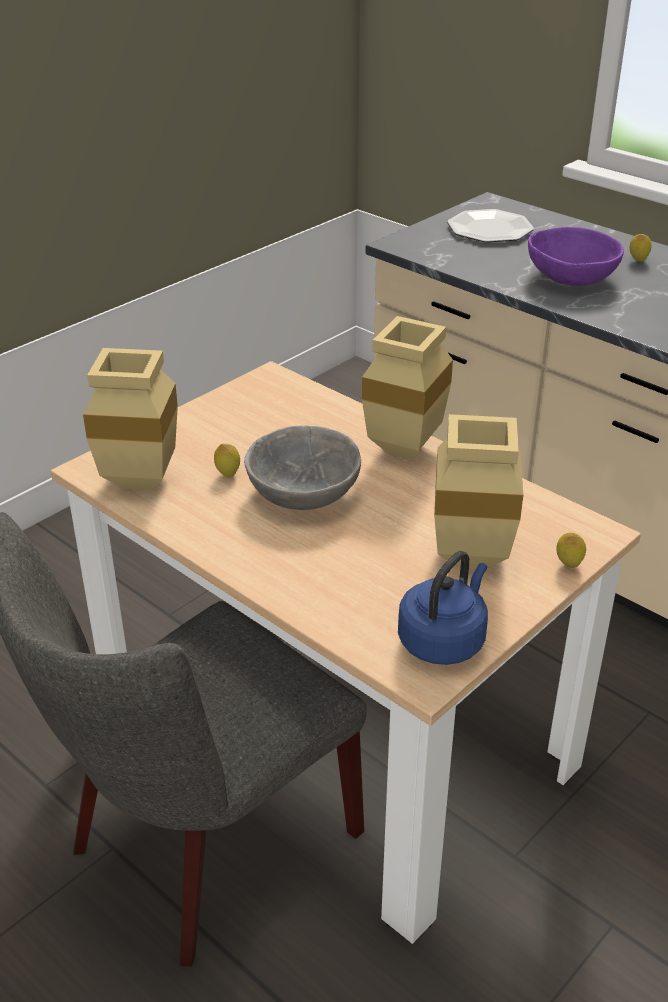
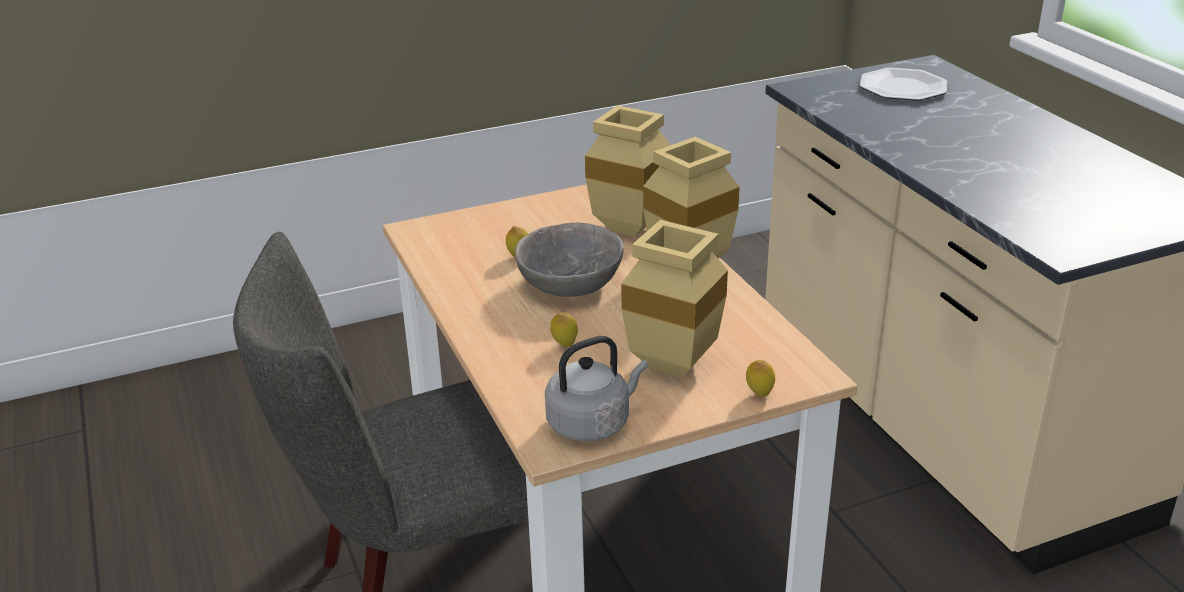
camera: 25 degrees right, 5 degrees down
beige vase [83,348,178,490] -> beige vase moved to [585,105,671,237]
blue kettle [398,551,488,665] -> grey kettle [545,336,648,441]
purple bowl [528,227,624,286] -> none
lemon [630,234,651,262] -> lemon moved to [550,313,578,347]

